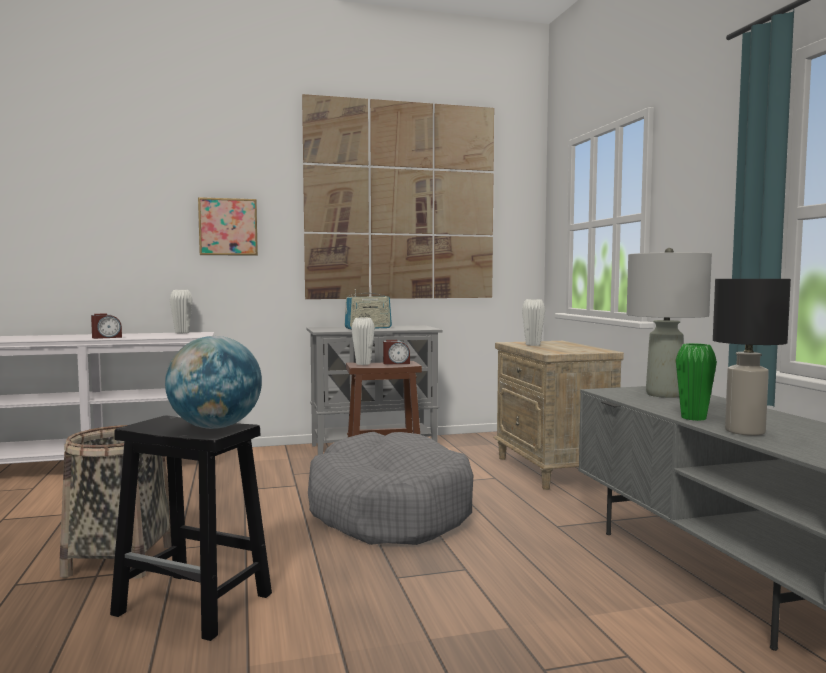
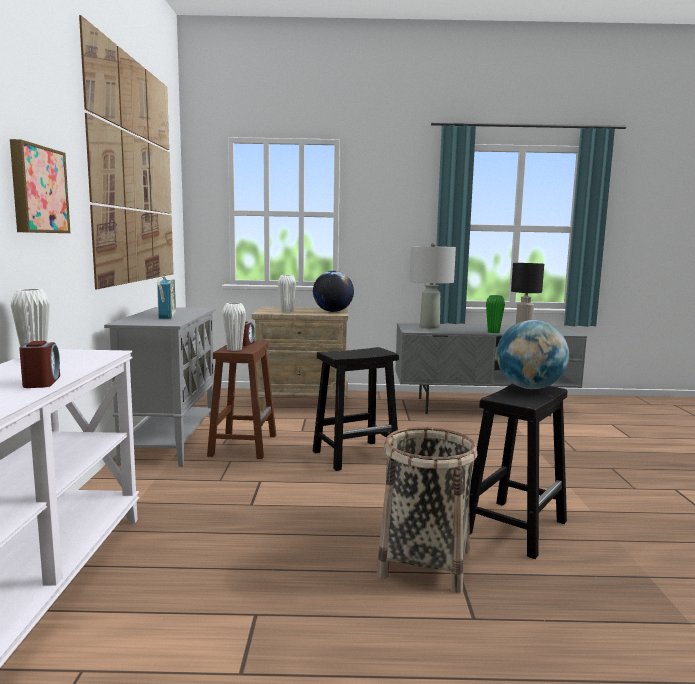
camera: 75 degrees left, 5 degrees up
grey dog bed [308,432,473,545] -> black stool [313,347,399,471]
none -> globe [313,271,354,312]

